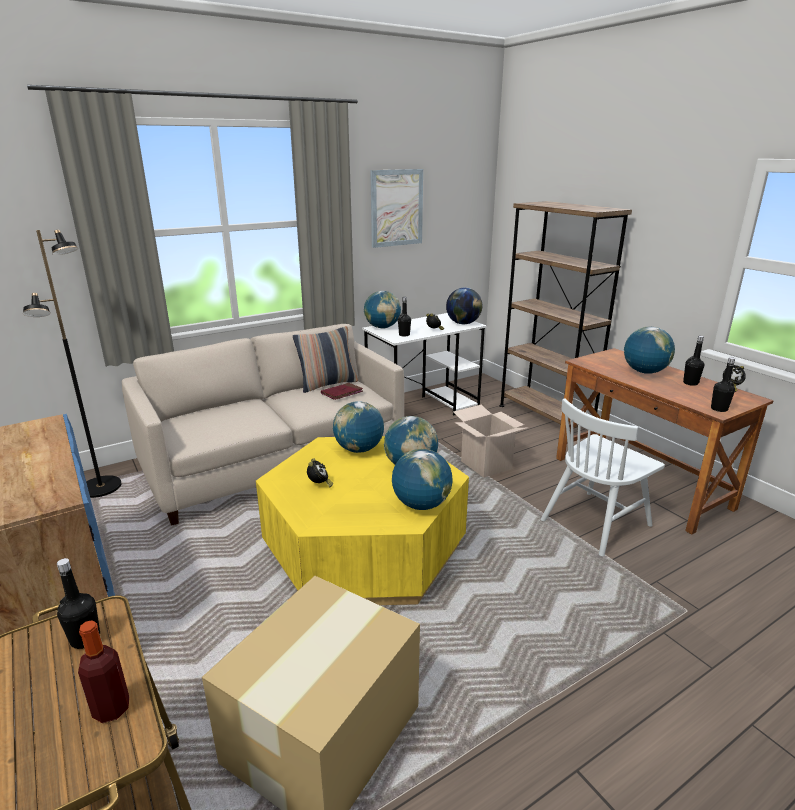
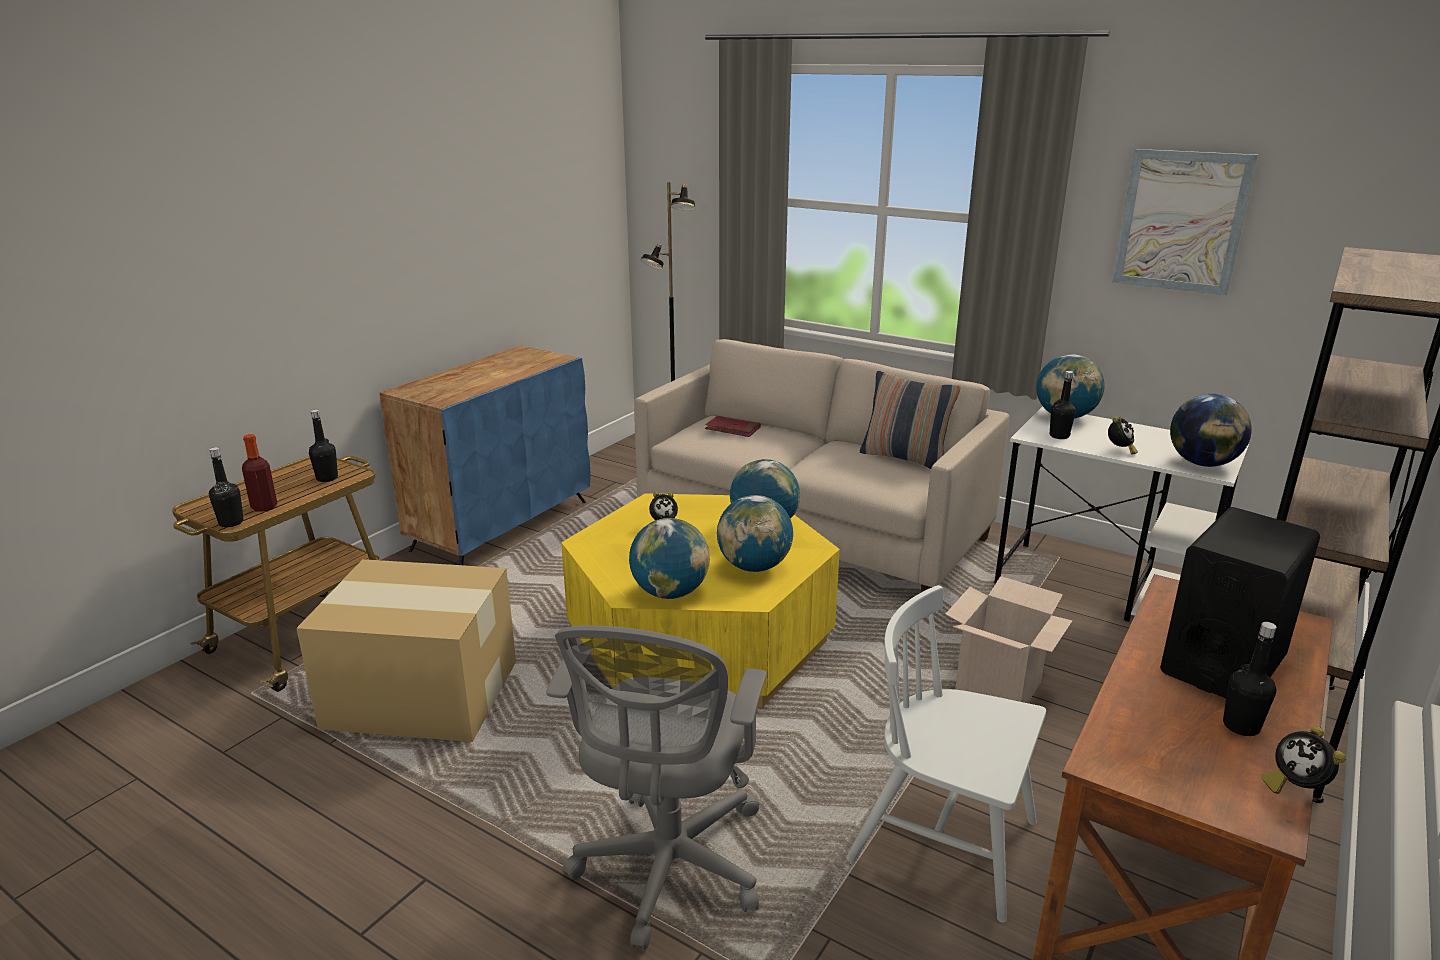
camera: 65 degrees right, 0 degrees up
red book [321,383,363,400] -> red book moved to [705,416,761,437]
globe [624,327,675,374] -> black speaker [1160,507,1320,698]
black bottle [711,357,735,412] -> black bottle moved to [209,447,243,527]
none -> grey office chair [546,625,766,950]

